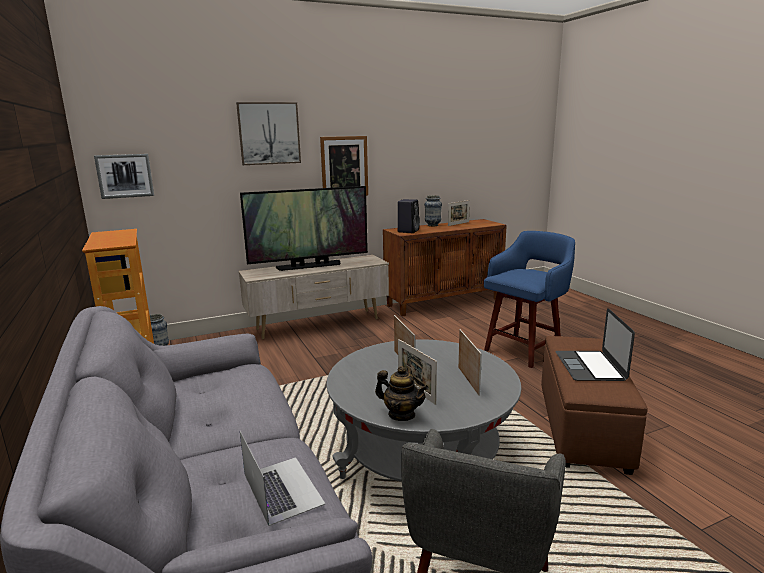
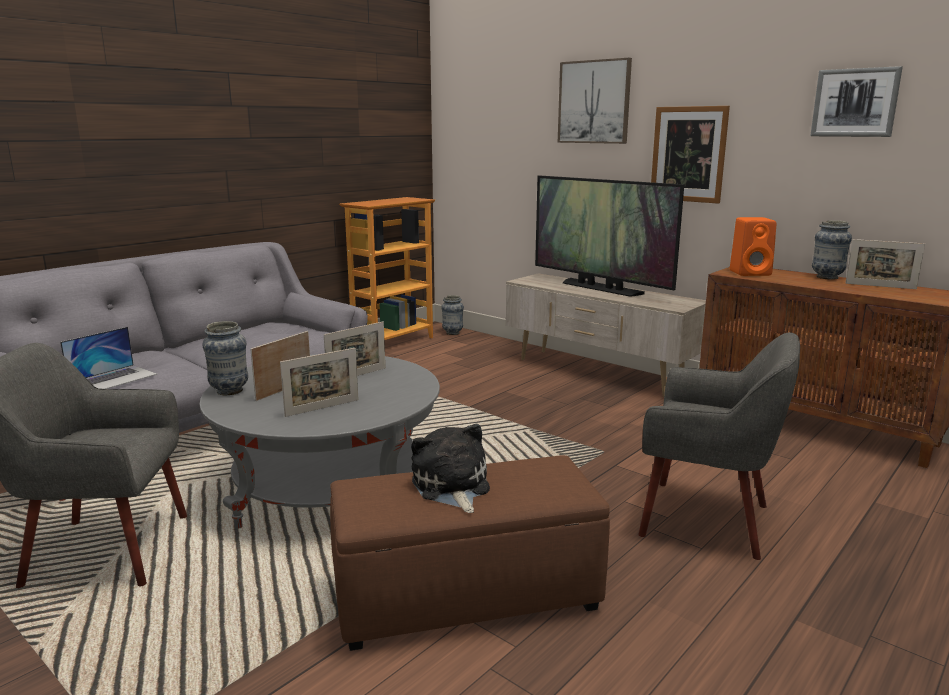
camera: 65 degrees right, 0 degrees up
picture [94,154,154,199] -> picture moved to [810,66,903,137]
teapot [375,366,429,421] -> vase [202,321,248,395]
black speaker [398,199,420,233] -> orange speaker [730,217,776,276]
blue stool [484,231,575,368] -> grey armchair [638,332,800,560]
laptop [556,308,635,381] -> plush toy [411,424,490,513]

